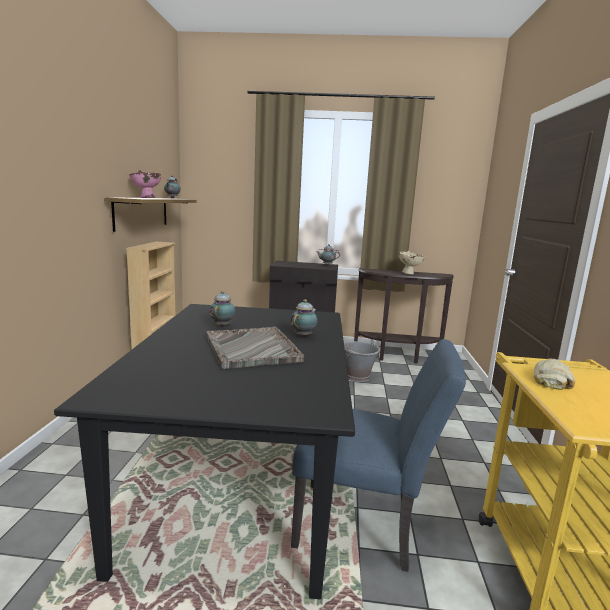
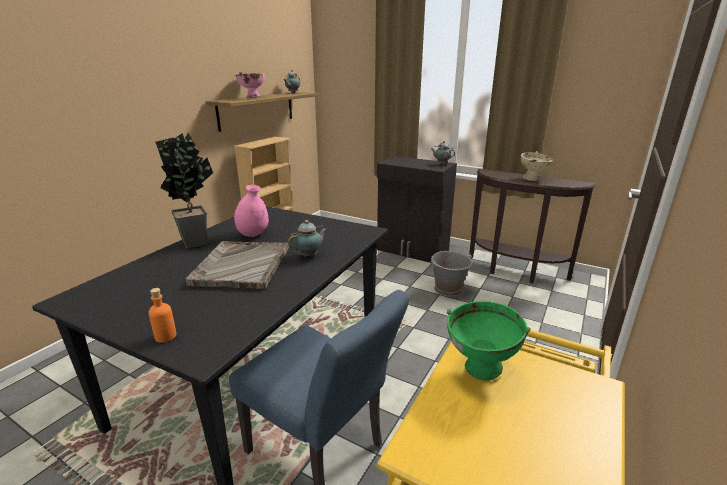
camera: 25 degrees right, 10 degrees up
teapot [209,291,235,327] -> pink vase [234,185,269,237]
bread [534,359,575,390] -> green bowl [447,301,531,381]
none -> orange bottle [148,288,177,343]
none -> potted plant [155,133,213,248]

